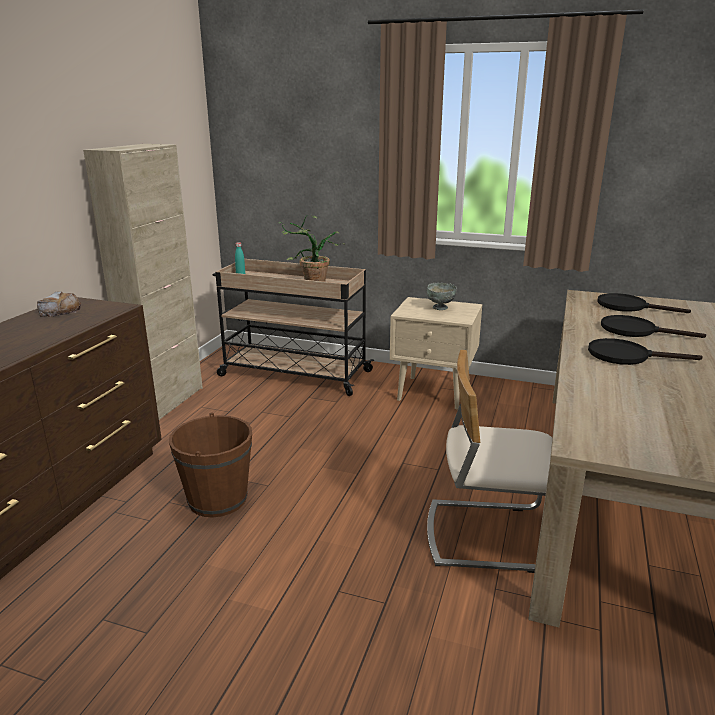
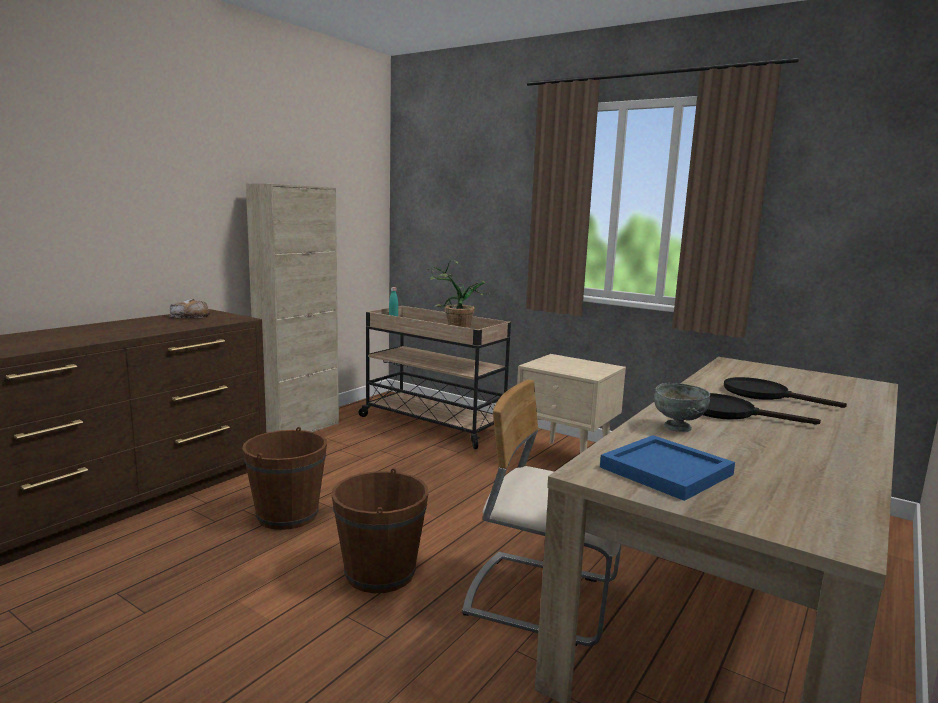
camera: 15 degrees right, 10 degrees down
grey bowl [427,283,457,310] -> grey bowl moved to [654,383,710,432]
black frying pan [597,293,691,313] -> none
none -> brown bucket [331,468,429,593]
none -> blue tray [600,435,735,501]

